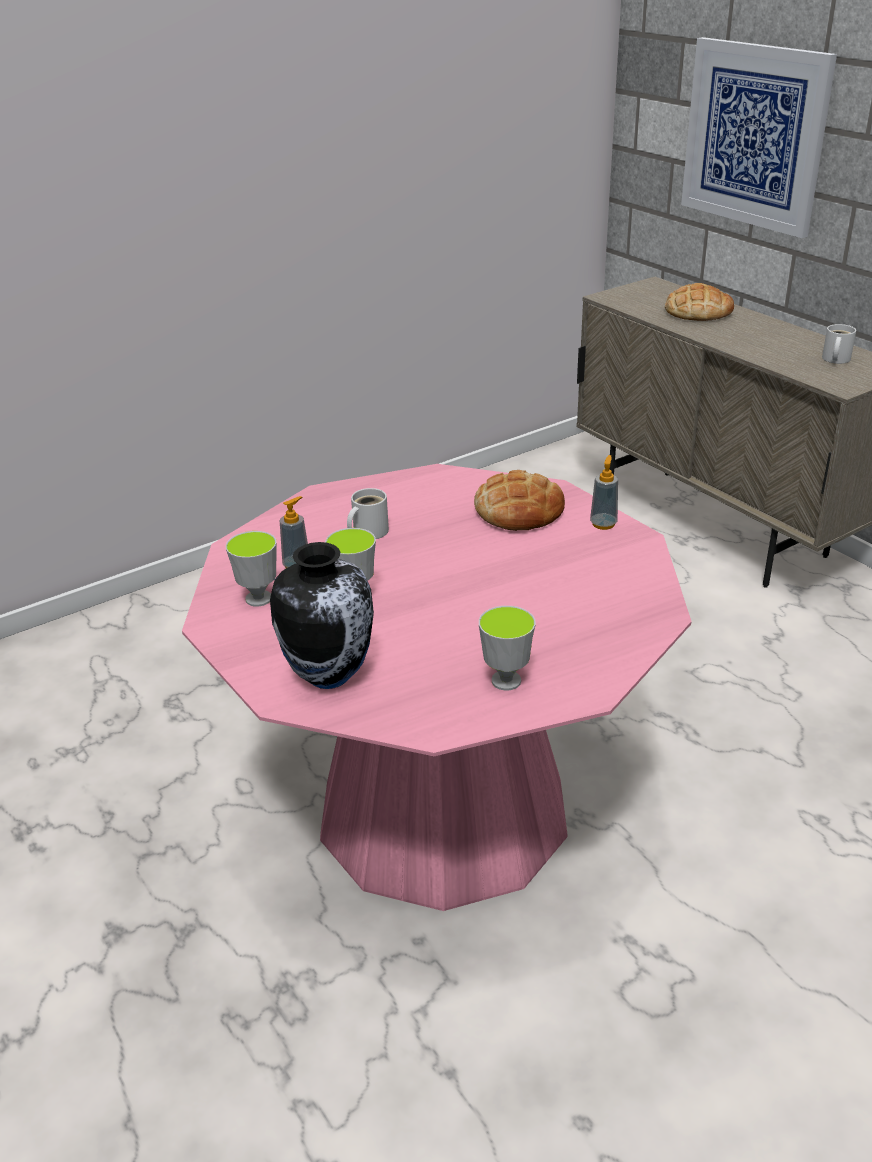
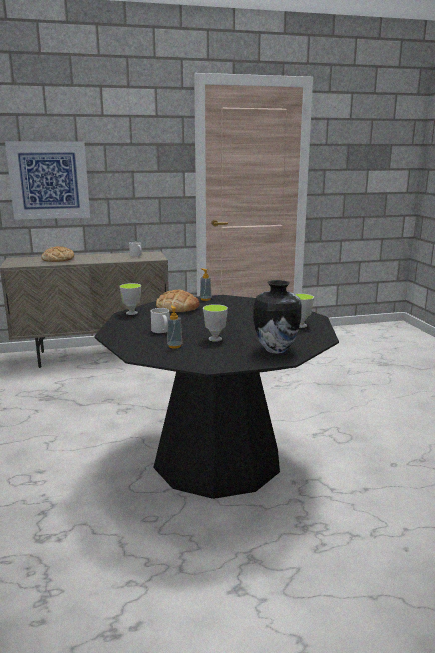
camera: 70 degrees left, 15 degrees down
pink dining table [182,464,692,911] -> black dining table [94,295,339,499]
cup [226,531,277,607] -> cup moved to [119,283,141,315]

